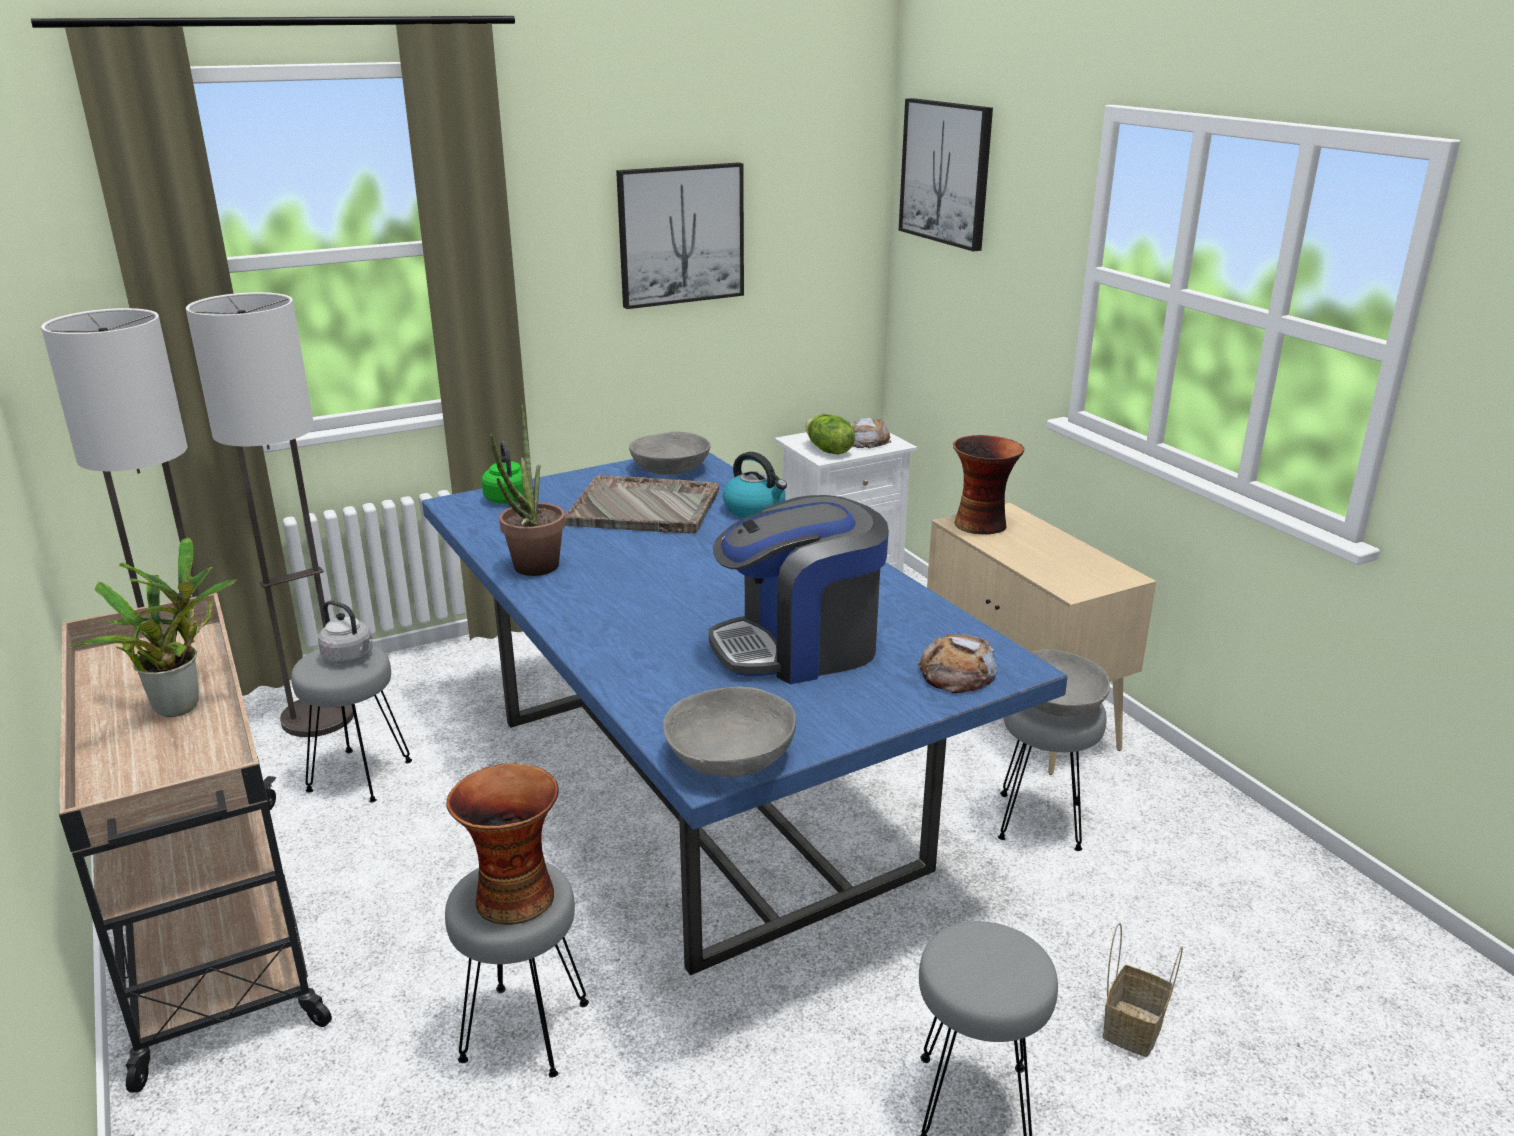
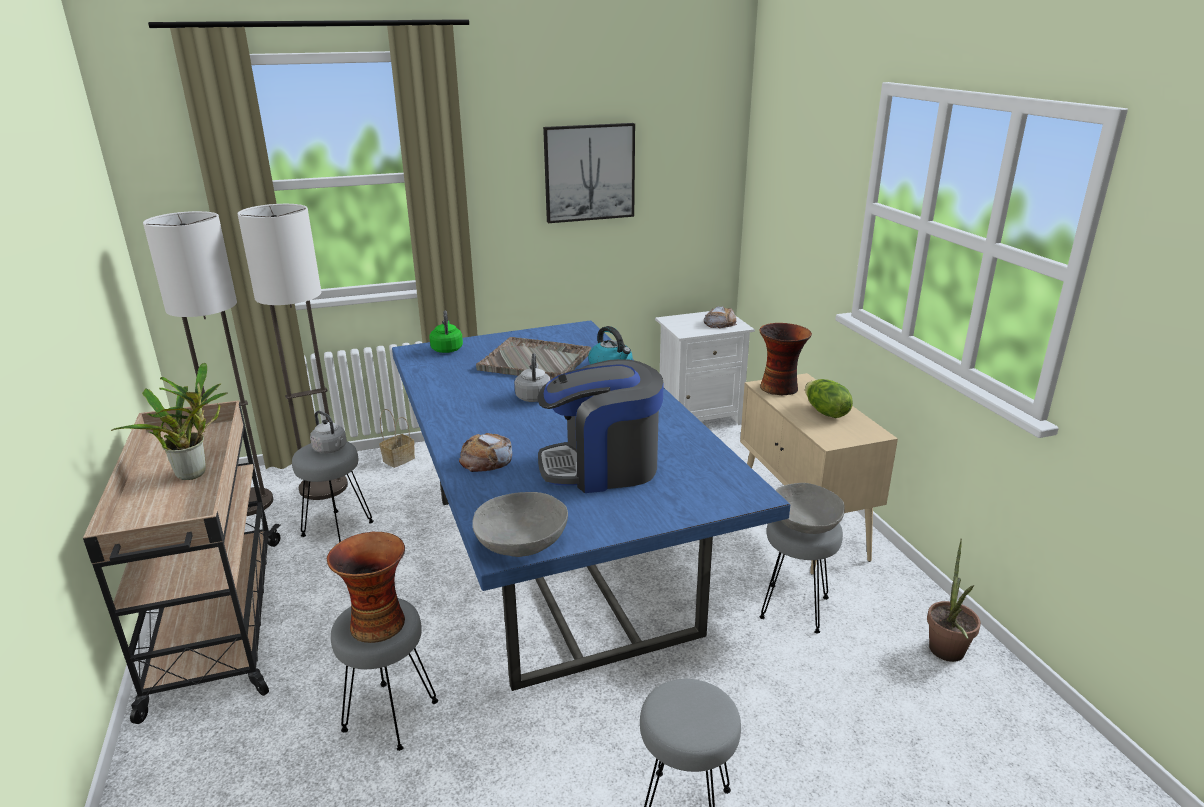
camera: 10 degrees right, 0 degrees up
potted plant [490,404,566,576] -> potted plant moved to [927,539,981,662]
grey bowl [629,432,711,475] -> none
lettuce [805,414,855,454] -> lettuce moved to [805,379,853,418]
picture [899,98,993,252] -> none
bread [917,634,998,694] -> bread moved to [459,433,512,472]
basket [1103,923,1183,1057] -> basket moved to [379,409,415,468]
none -> grey kettle [515,353,551,402]

